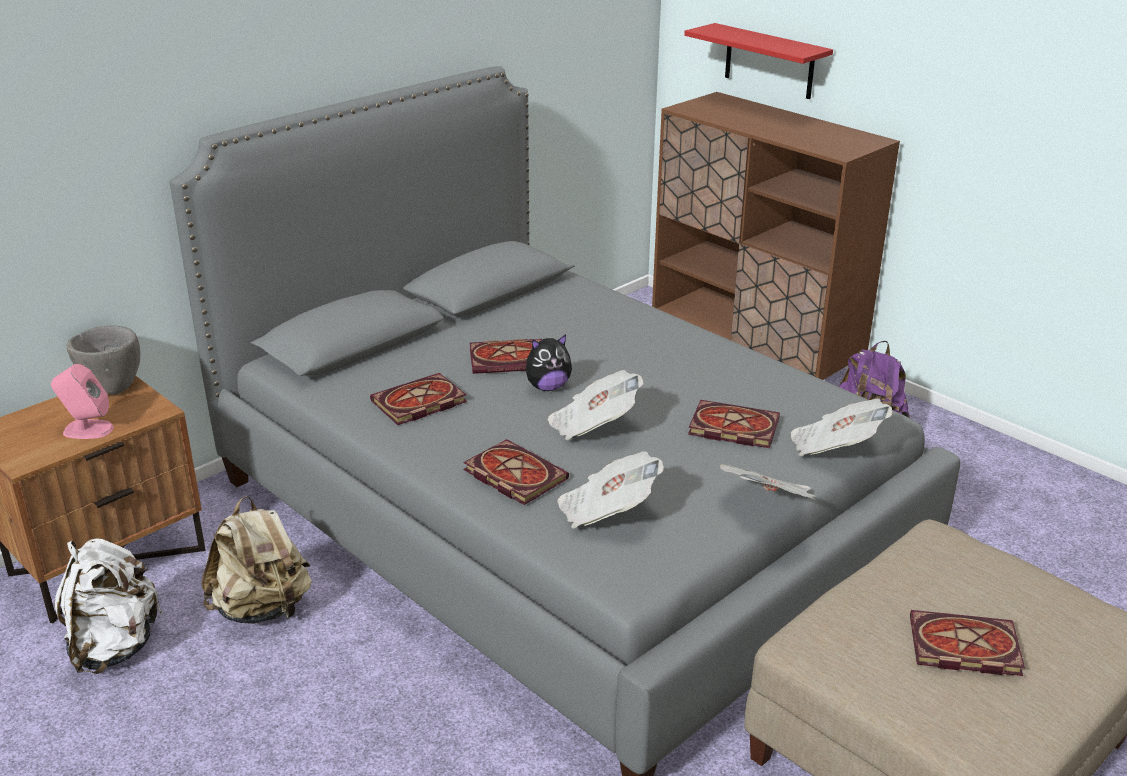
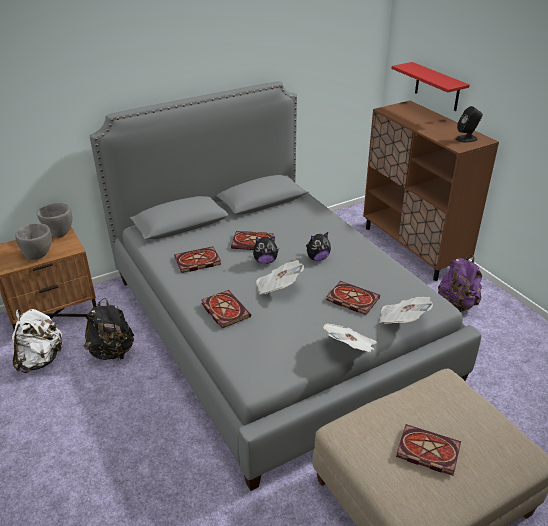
camera: 15 degrees right, 5 degrees up
pink speaker [51,364,114,439] -> grey bowl [15,223,52,260]
beige backpack [201,496,312,624] -> black backpack [84,298,134,360]
newspaper [557,451,664,529] -> none
none -> plush toy [306,232,331,261]
none -> black speaker [456,106,483,143]

